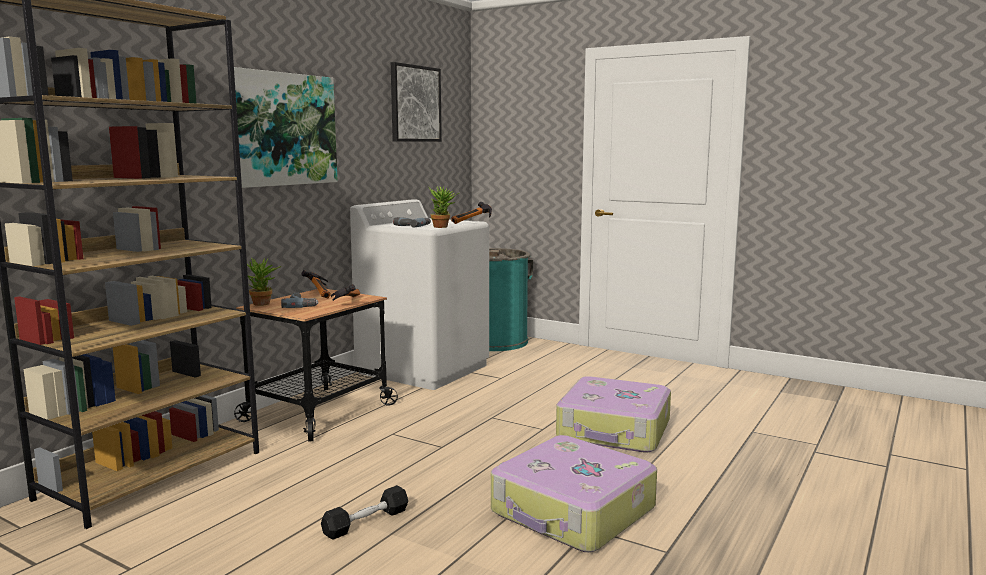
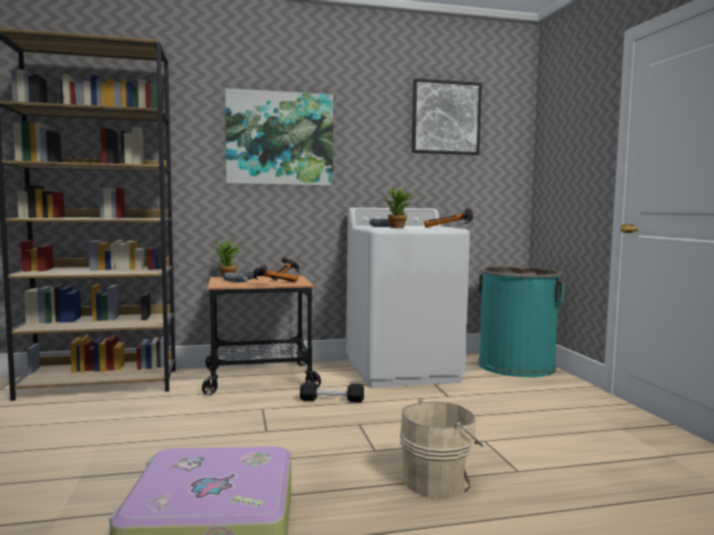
camera: 45 degrees right, 5 degrees down
black dumbbell [321,485,408,540] -> black dumbbell moved to [300,382,364,403]
suitcase [556,376,671,453] -> beige bucket [400,399,483,499]

